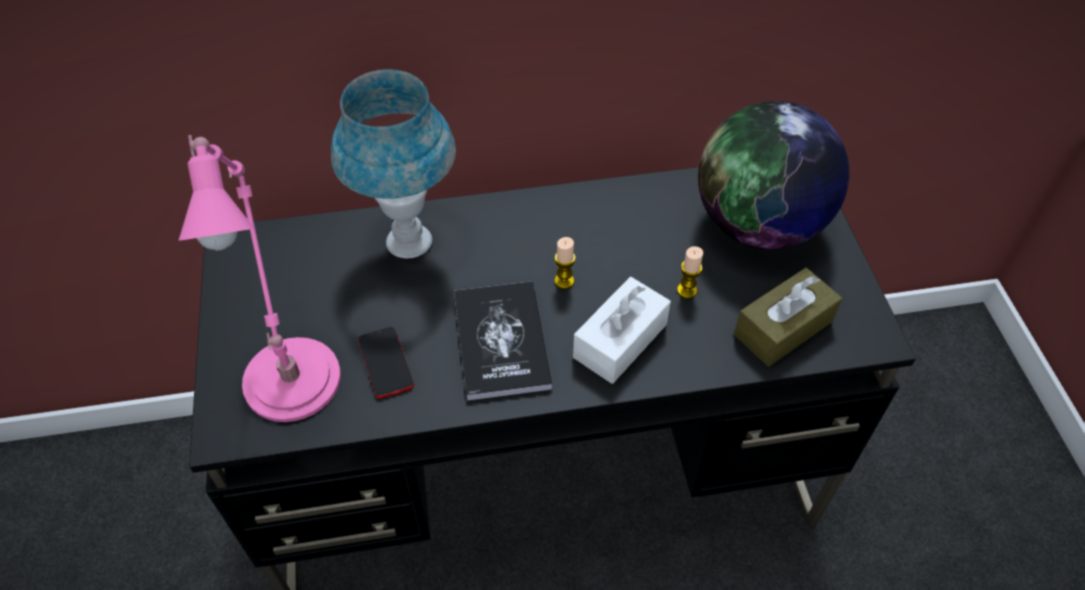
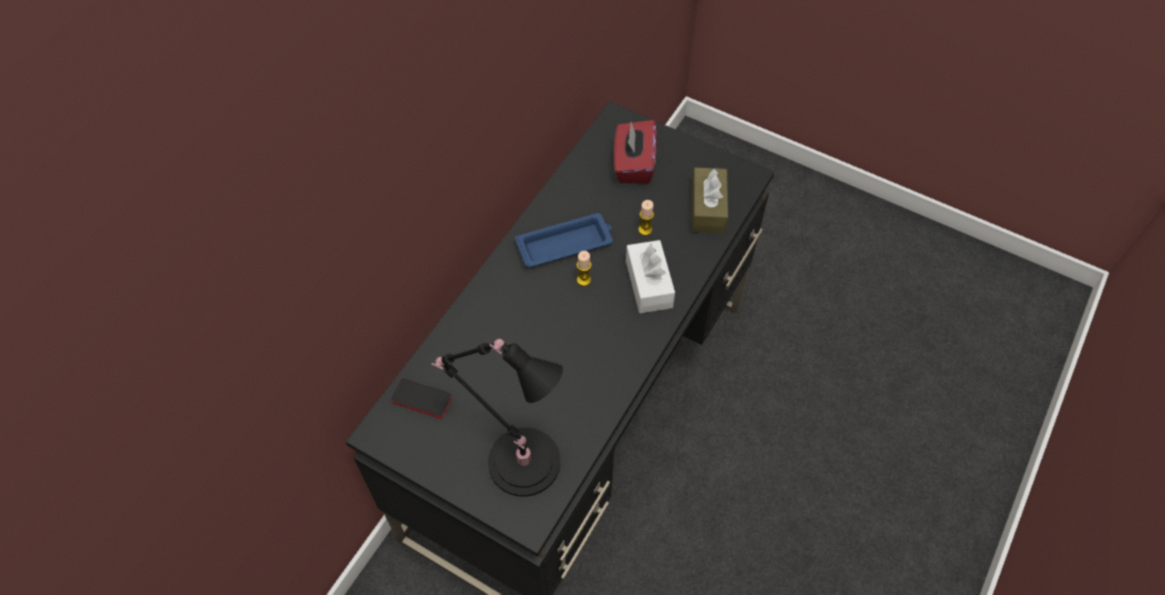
camera: 50 degrees left, 5 degrees up
pink table lamp [178,135,341,422] -> black table lamp [431,339,563,496]
blue table lamp [331,69,456,258] -> none
phone [359,327,414,399] -> phone moved to [391,378,453,418]
book [454,281,552,401] -> none
globe [698,101,849,249] -> red tissue box [614,120,657,184]
none -> blue tray [515,213,613,268]

